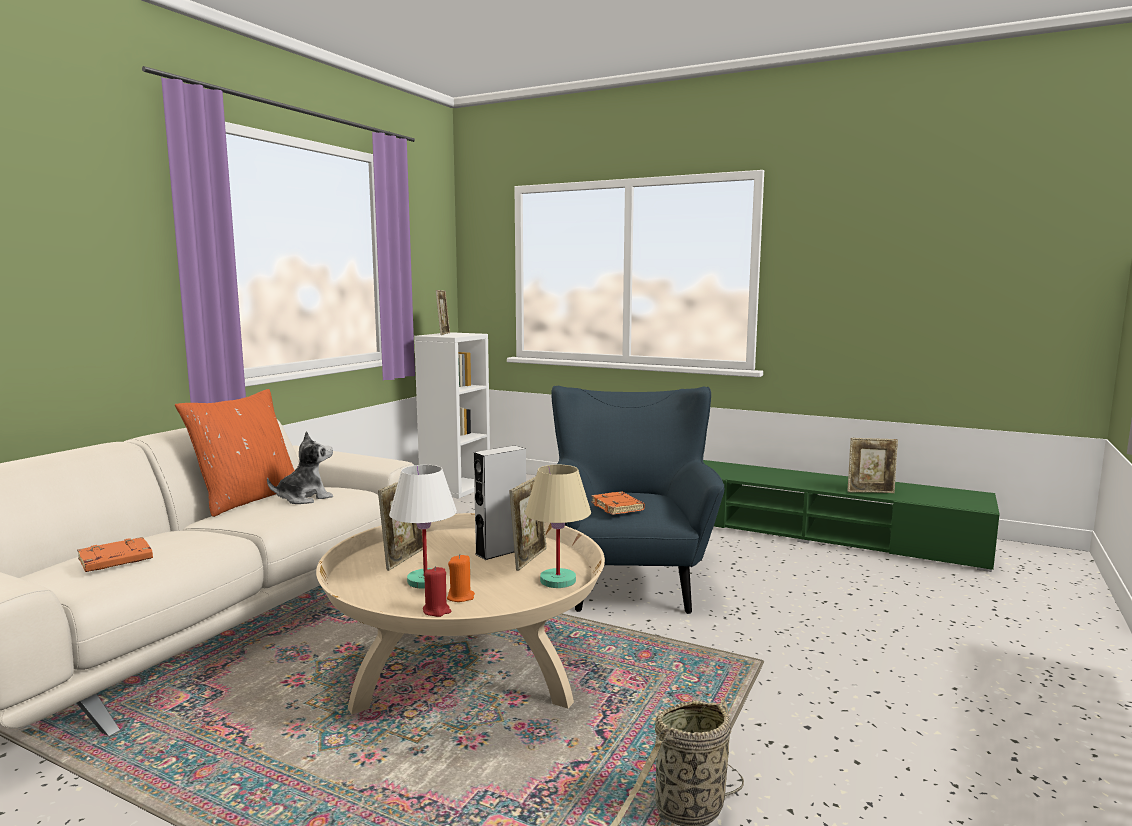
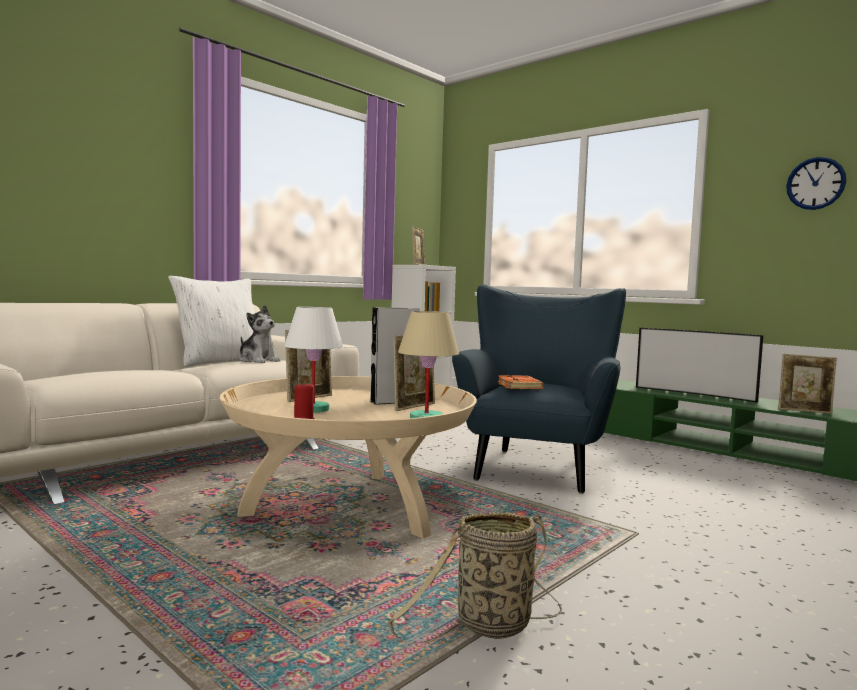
camera: 15 degrees right, 5 degrees down
orange book [77,537,153,572] -> none
orange pillow [175,389,295,517] -> white pillow [168,276,255,367]
plush toy [267,431,333,504] -> plush toy turned 60 degrees clockwise [239,305,280,363]
orange candle [447,554,475,602] -> none
none -> television [636,328,763,402]
none -> wall clock [786,157,846,210]

